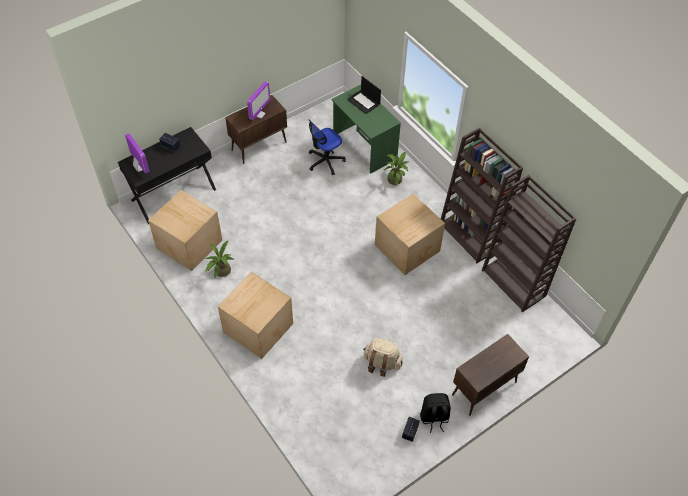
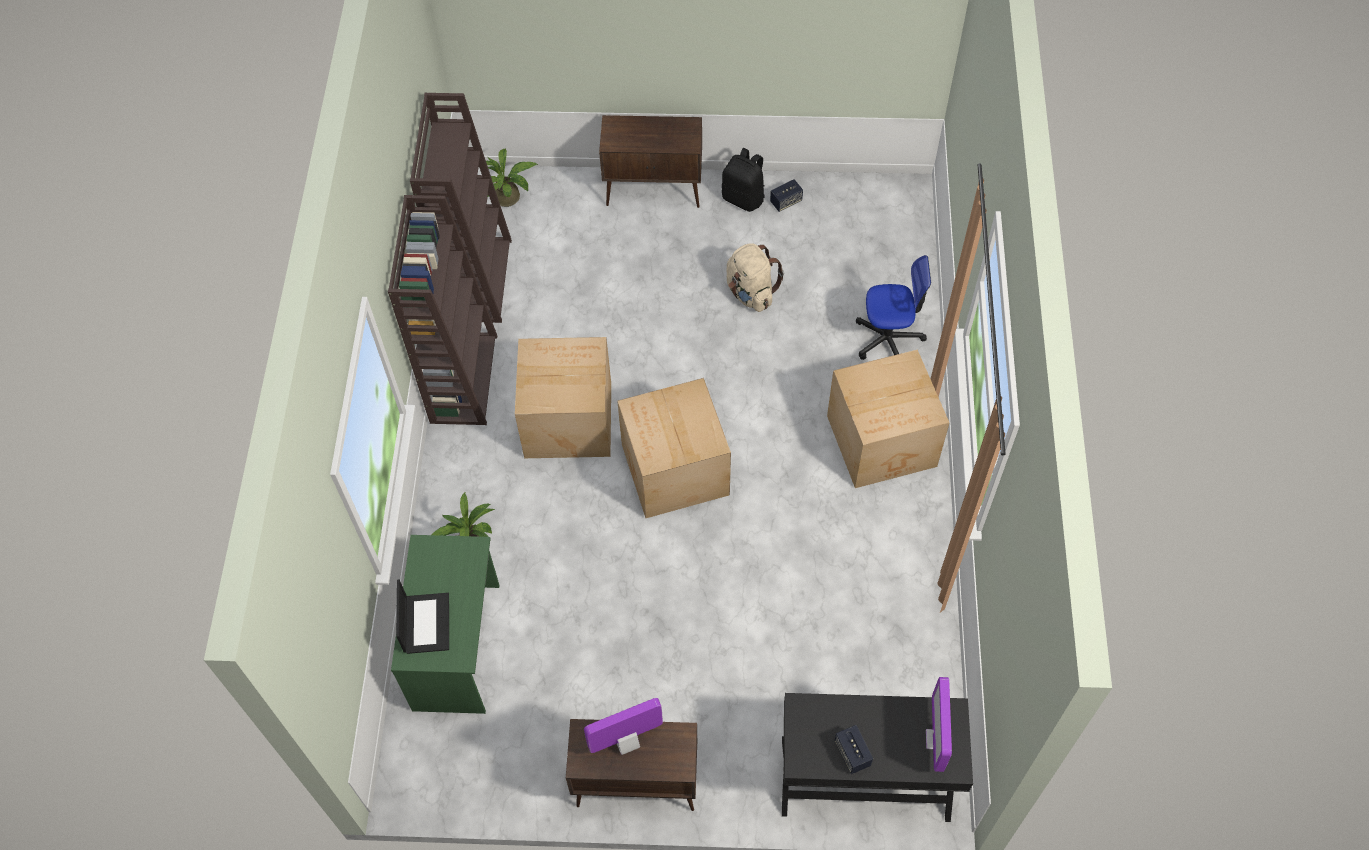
camera: 140 degrees left, 5 degrees up
cardboard box [148,190,222,271] -> cardboard box moved to [617,378,731,518]
potted plant [205,240,234,279] -> potted plant moved to [486,148,539,207]
office chair [308,119,346,175] -> office chair moved to [856,255,931,360]

